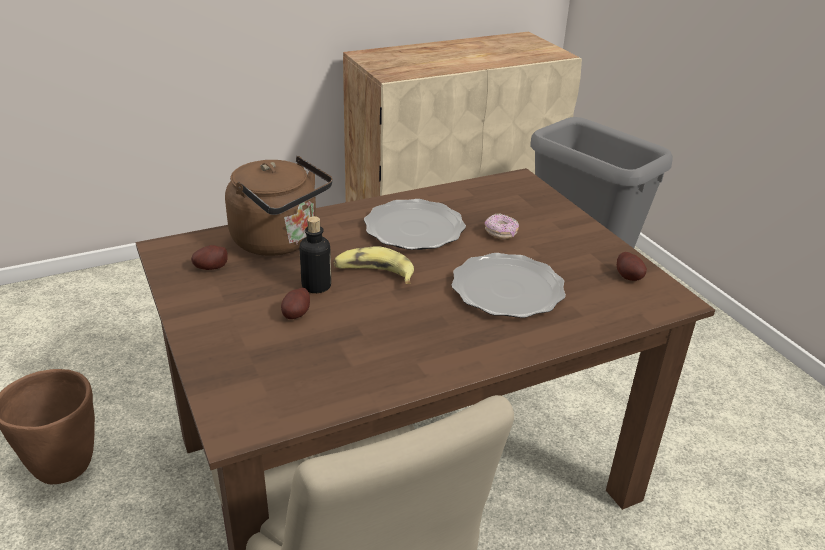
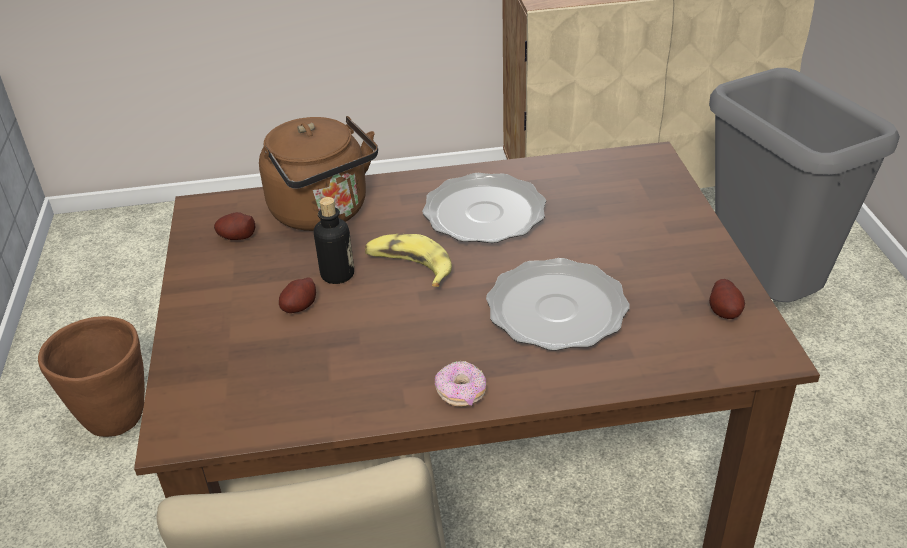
camera: 20 degrees right, 5 degrees up
donut [485,214,519,239] -> donut moved to [435,361,487,407]

